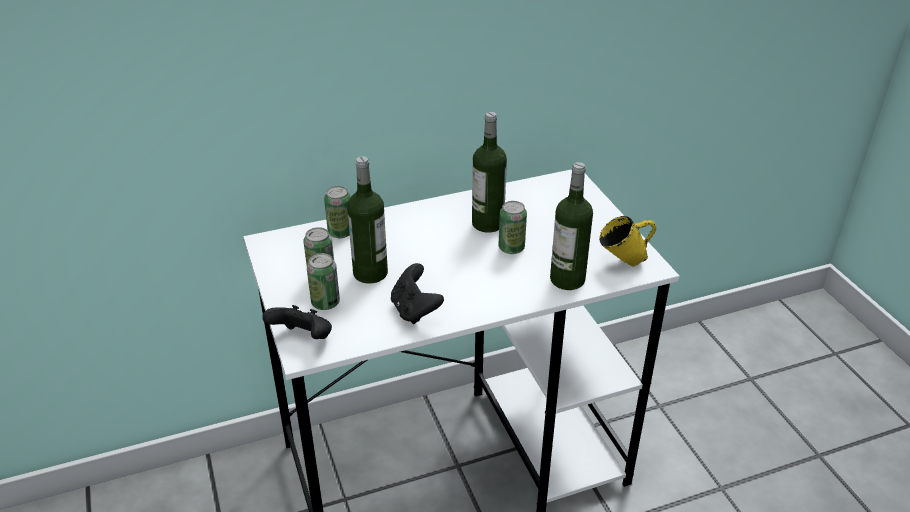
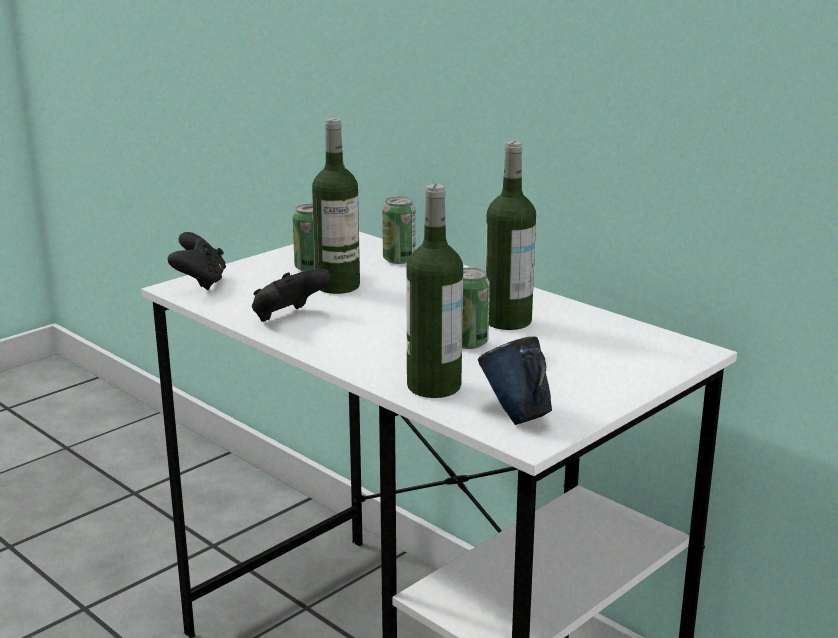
camera: 65 degrees right, 15 degrees down
can [307,253,340,310] -> none
yellow mug [599,216,656,267] -> blue mug [478,337,552,425]

